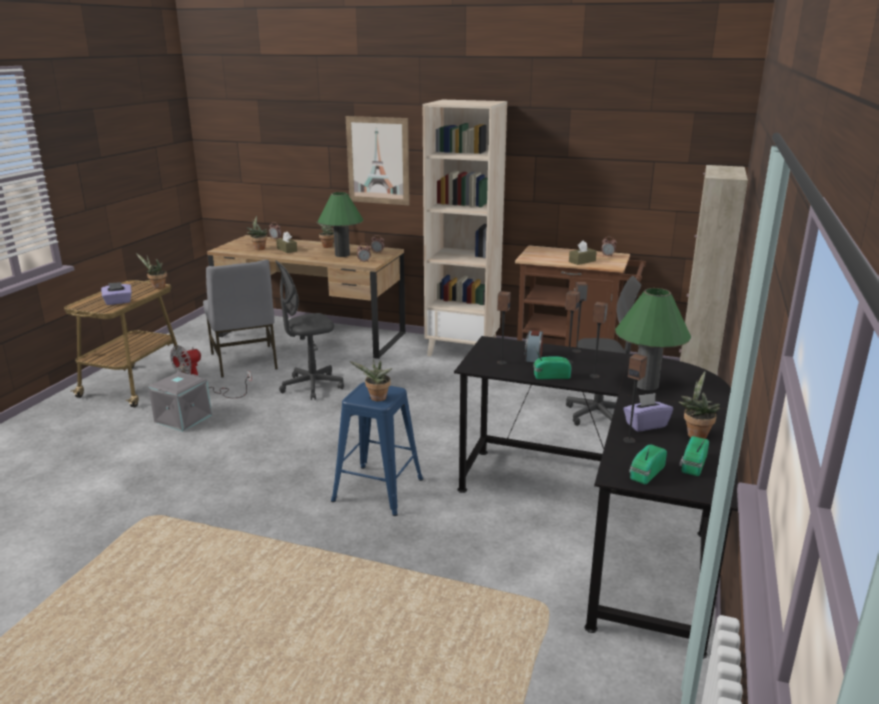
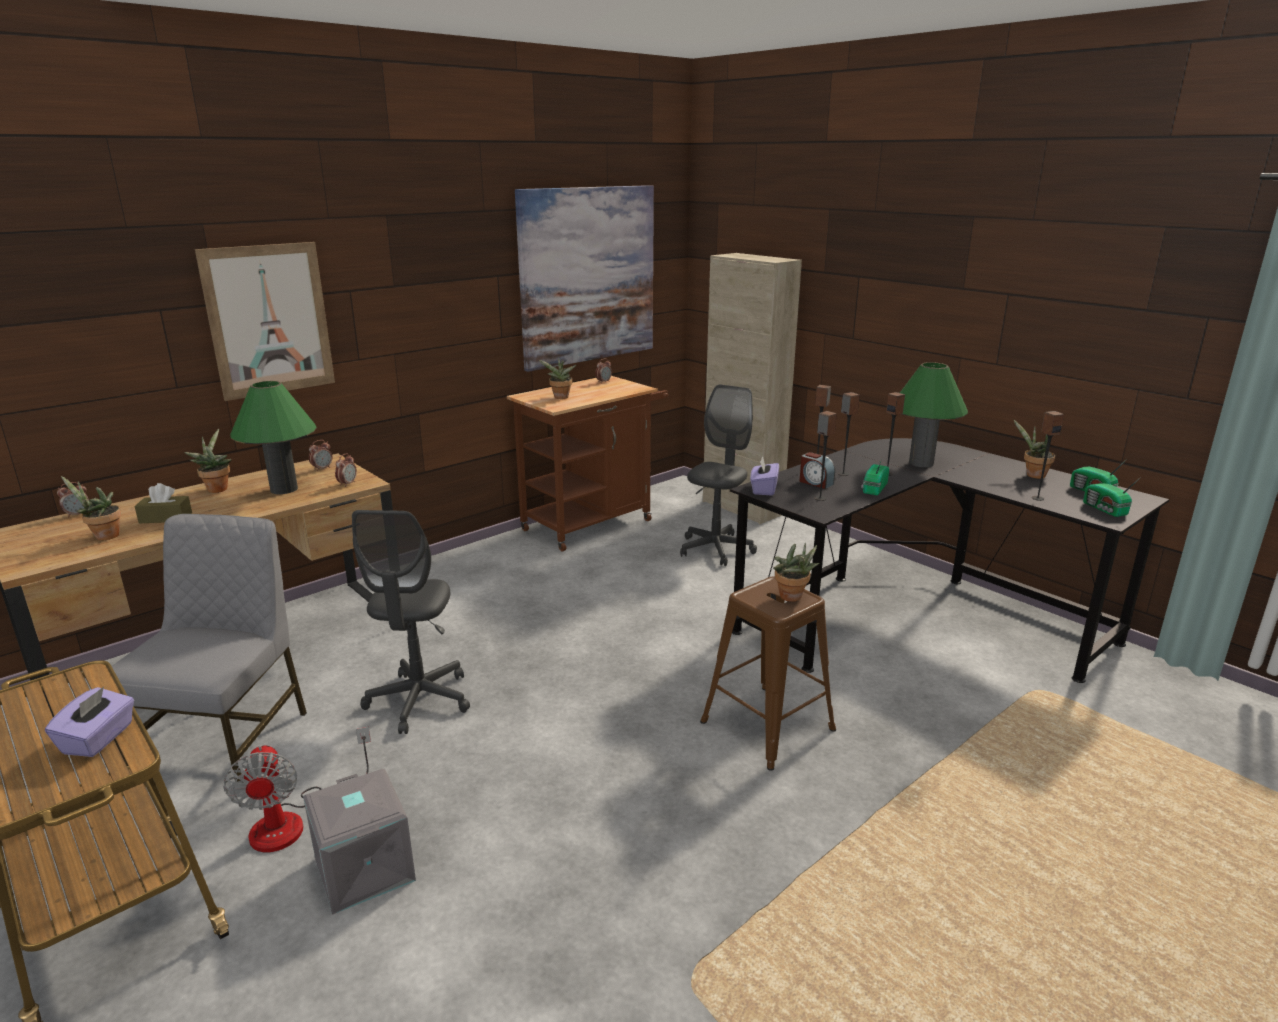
camera: 60 degrees left, 0 degrees up
potted plant [136,253,167,289] -> potted plant moved to [538,357,576,399]
grey chair [203,260,278,378] -> grey chair turned 90 degrees counterclockwise [112,514,307,782]
blue stool [331,382,423,516] -> brown stool [700,576,836,771]
beige bookcase [423,100,507,356] -> none
brown tissue box [569,240,597,265] -> none
purple tissue box [623,393,673,431] -> purple tissue box moved to [750,456,779,496]
none -> picture [515,185,654,372]

